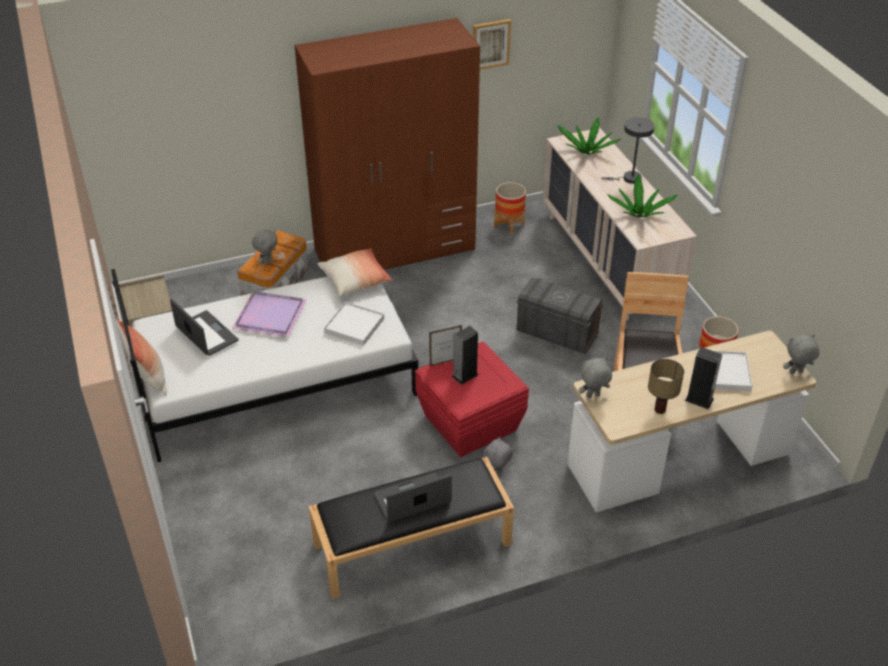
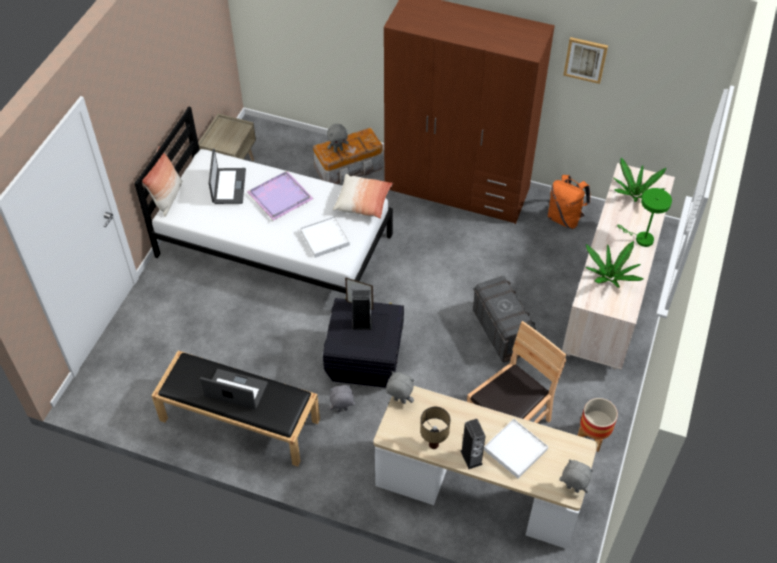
camera: 40 degrees right, 10 degrees up
red storage box [415,341,529,457] -> black storage box [323,298,404,388]
planter [494,182,526,235] -> orange backpack [548,175,590,229]
grey table lamp [601,117,655,184] -> green table lamp [617,188,672,247]

